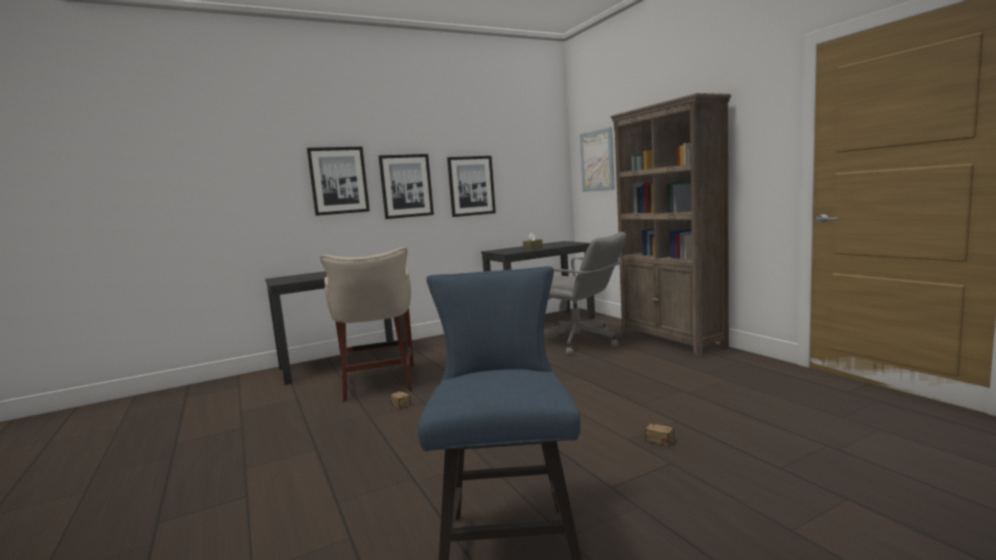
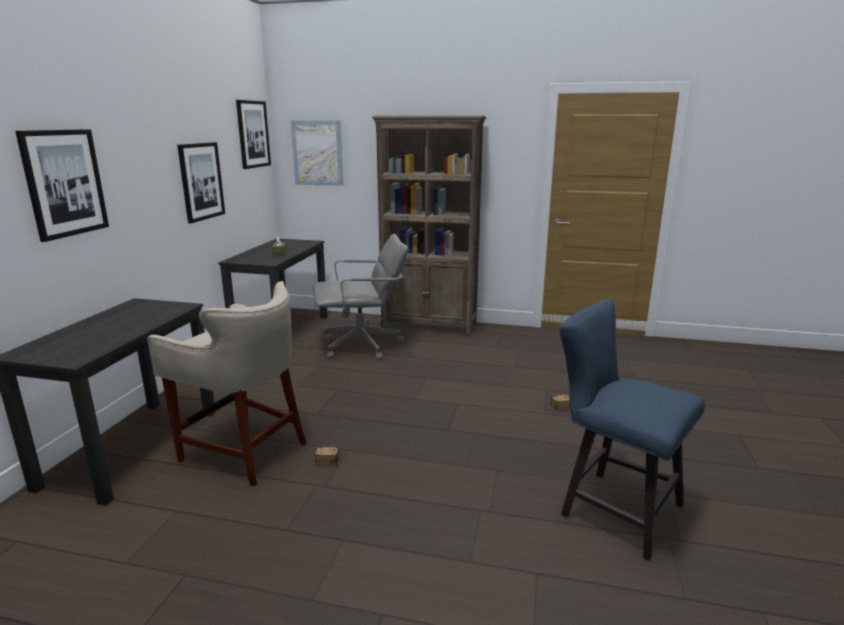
camera: 50 degrees left, 10 degrees up
picture [379,154,434,219] -> picture moved to [236,100,271,169]

